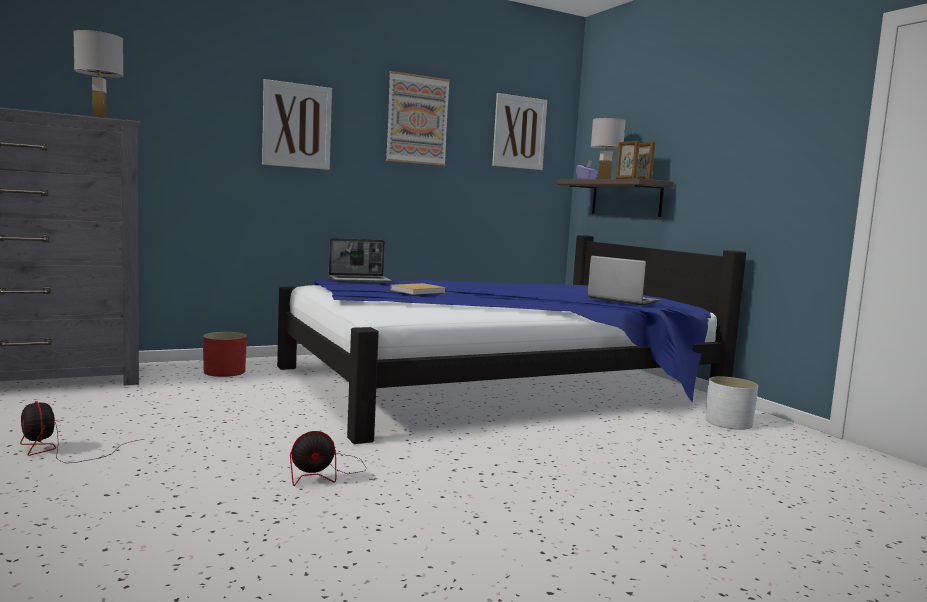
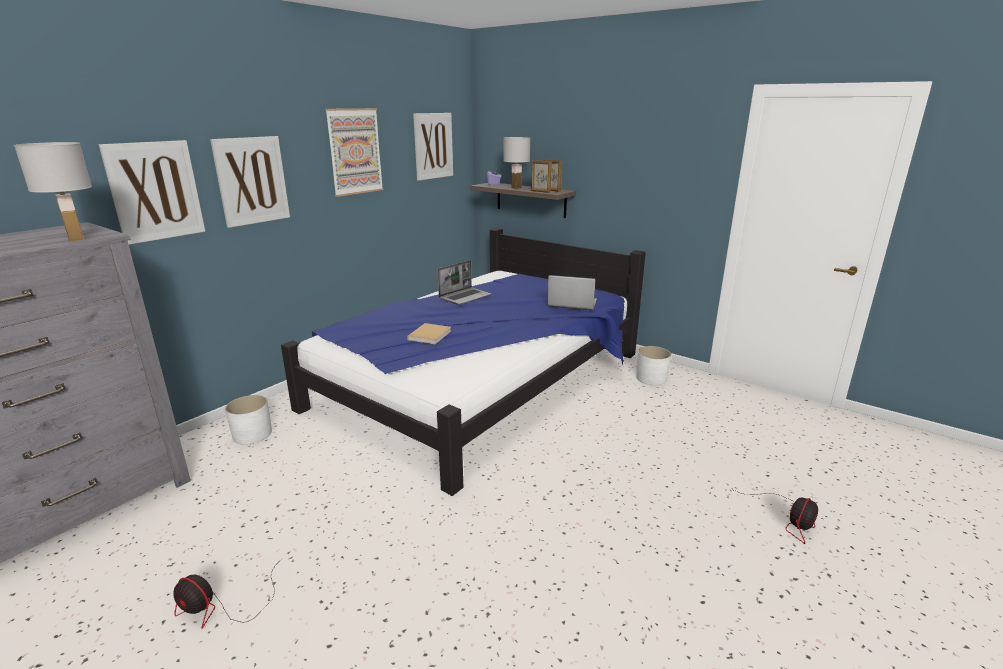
camera: 25 degrees left, 15 degrees up
red planter [203,332,247,377] -> white planter [225,395,272,445]
fan [290,431,366,486] -> fan moved to [732,489,818,544]
laptop [329,238,392,283] -> laptop moved to [438,260,491,305]
none -> picture [99,140,205,245]

